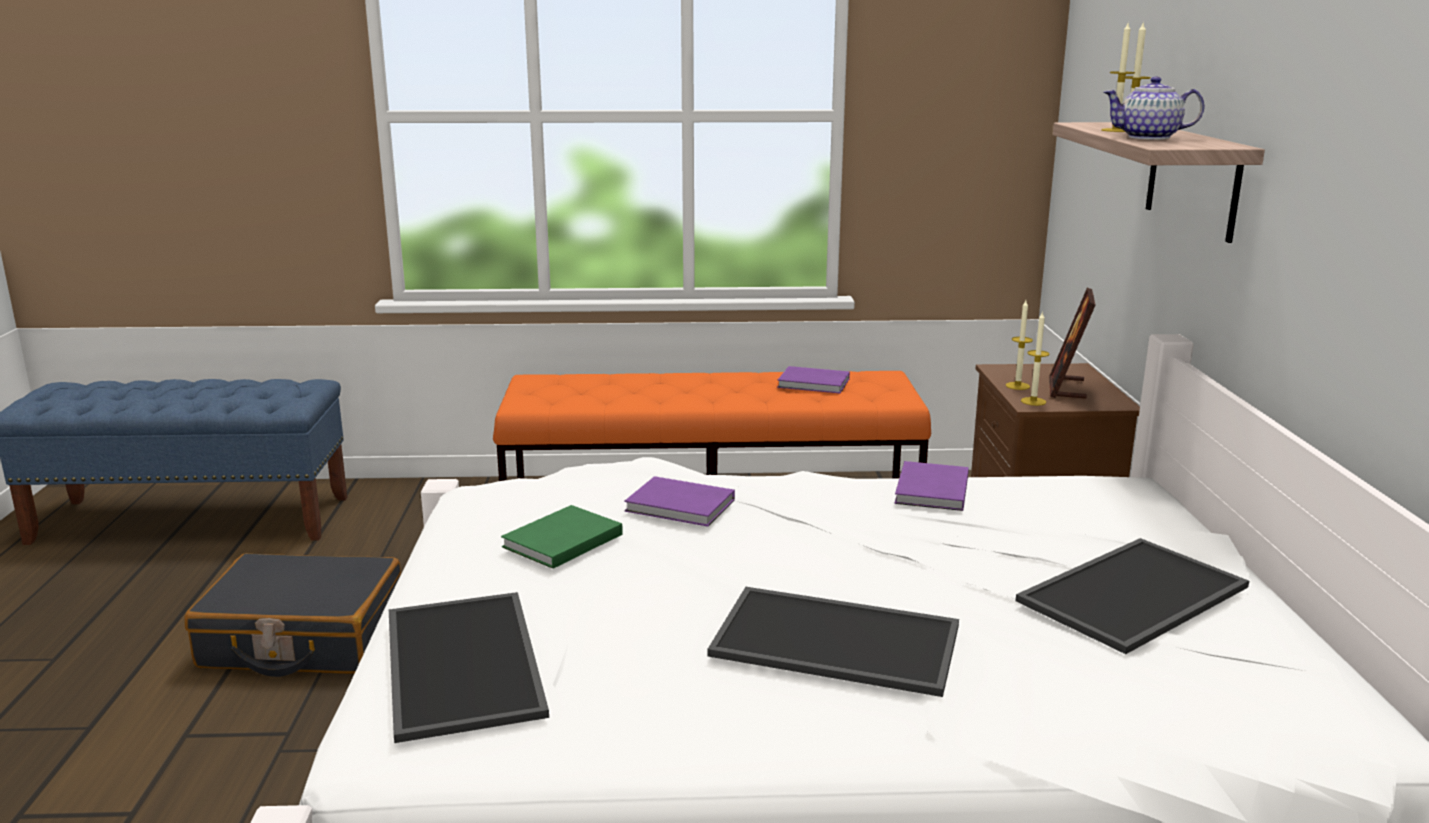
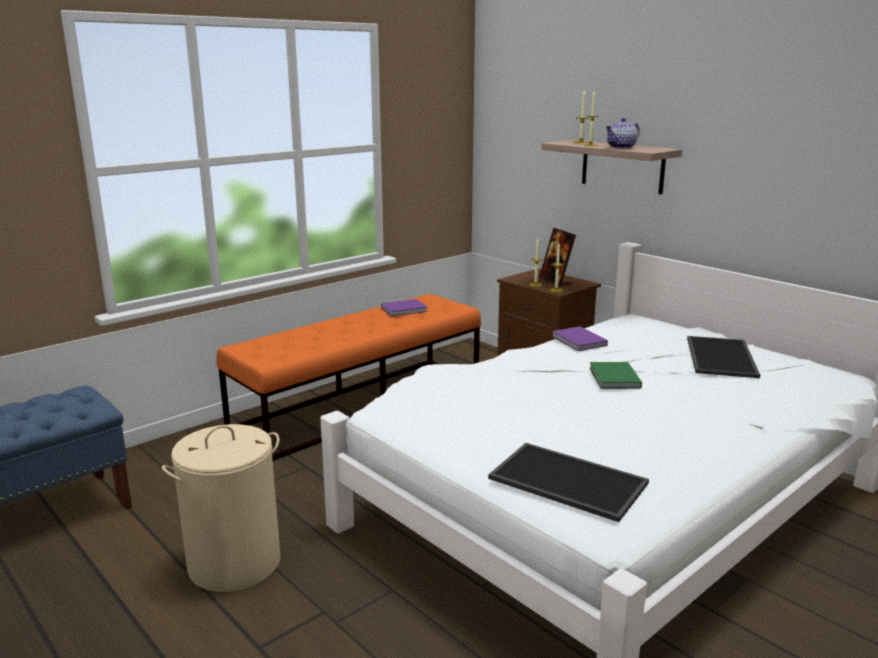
camera: 40 degrees left, 0 degrees up
black suitcase [184,553,401,677] -> beige laundry basket [162,424,281,592]
green book [501,505,623,569] -> green book moved to [590,362,642,389]
purple book [624,476,735,527] -> none
tray [707,587,959,697] -> none

